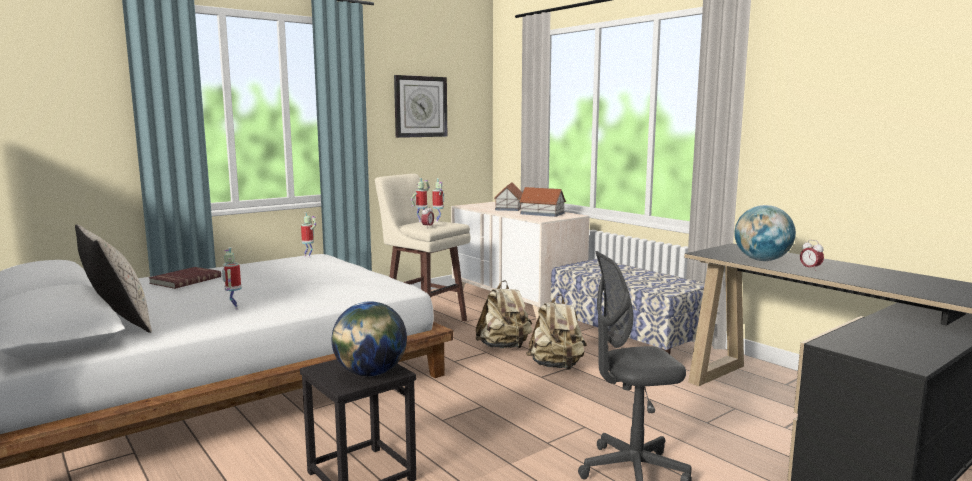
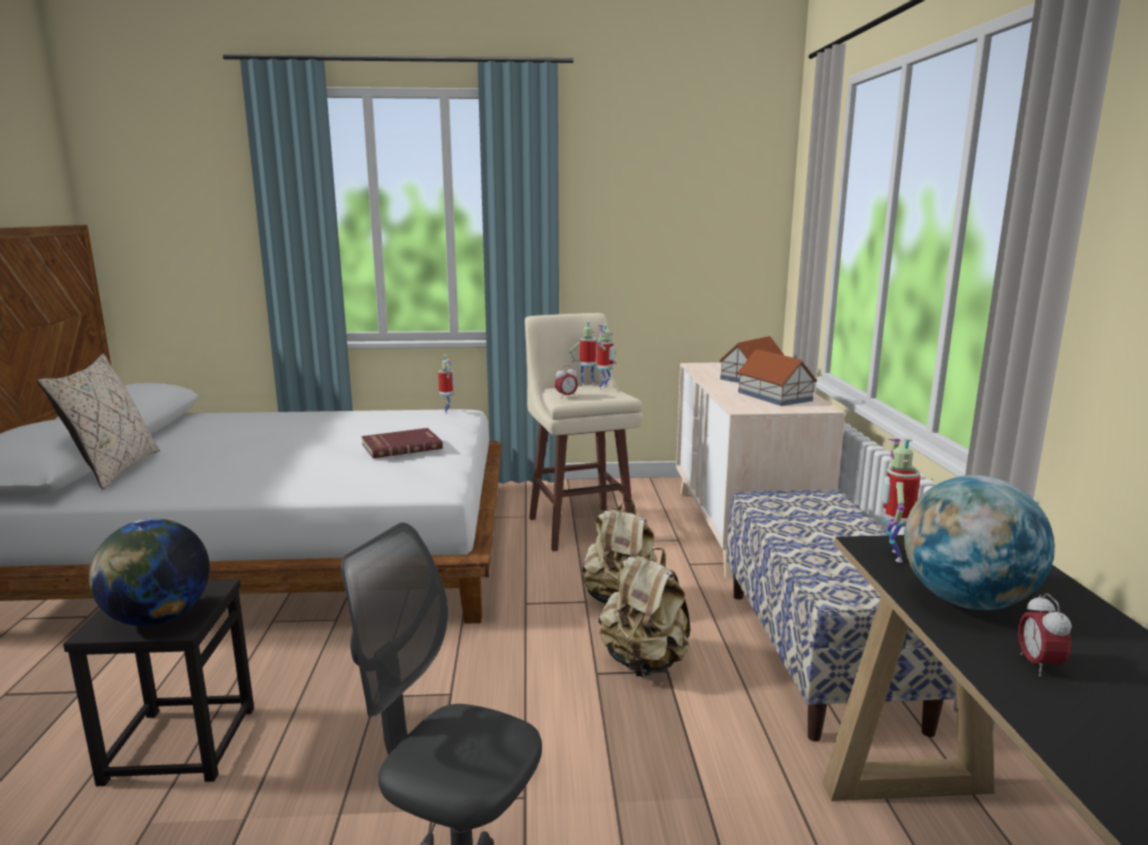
camera: 35 degrees right, 5 degrees up
red book [149,267,221,289] -> red book moved to [361,428,443,458]
toy robot [222,247,241,309] -> toy robot moved to [881,437,920,563]
wall clock [394,75,447,138] -> none

